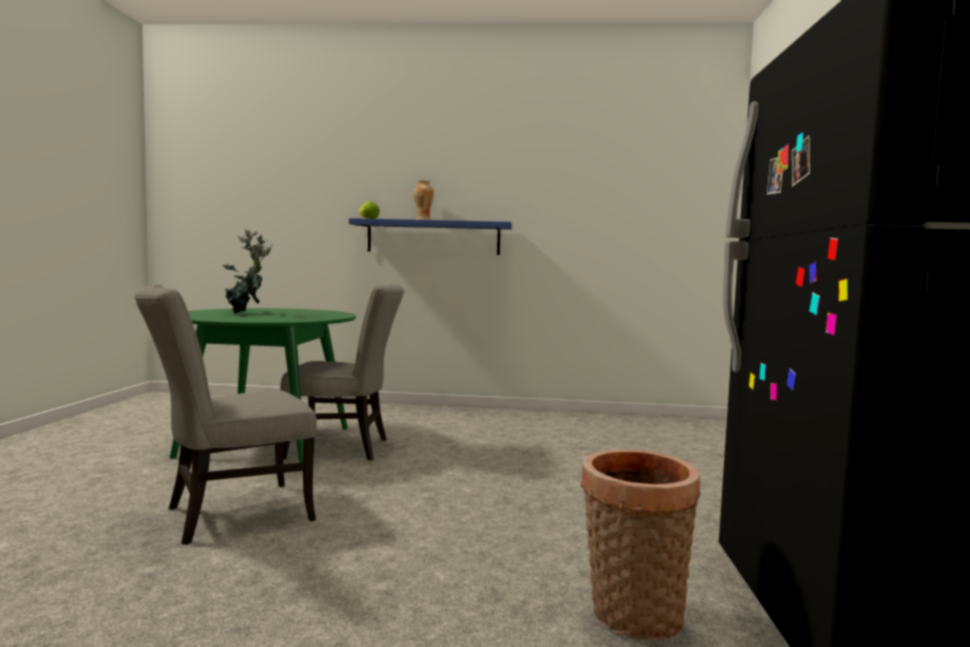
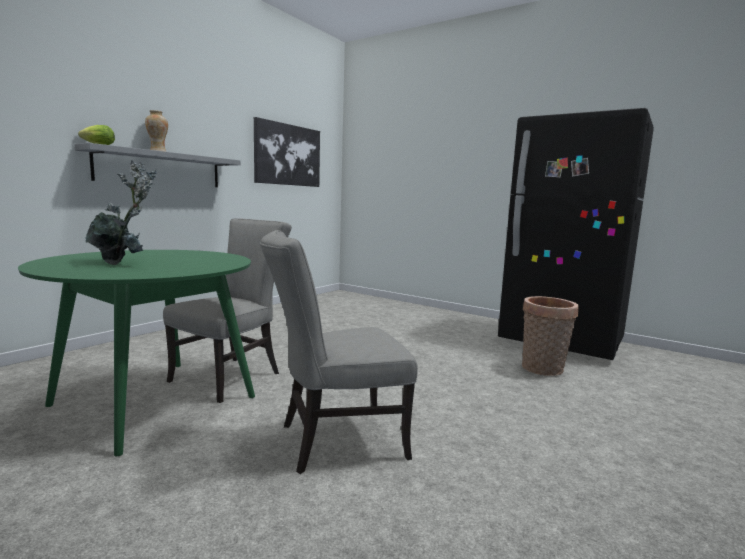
camera: 60 degrees left, 5 degrees up
grey chair [134,285,317,545] -> grey chair turned 75 degrees clockwise [260,230,418,474]
blue shelf [349,218,512,255] -> grey shelf [74,143,241,187]
none -> picture [254,117,320,187]

